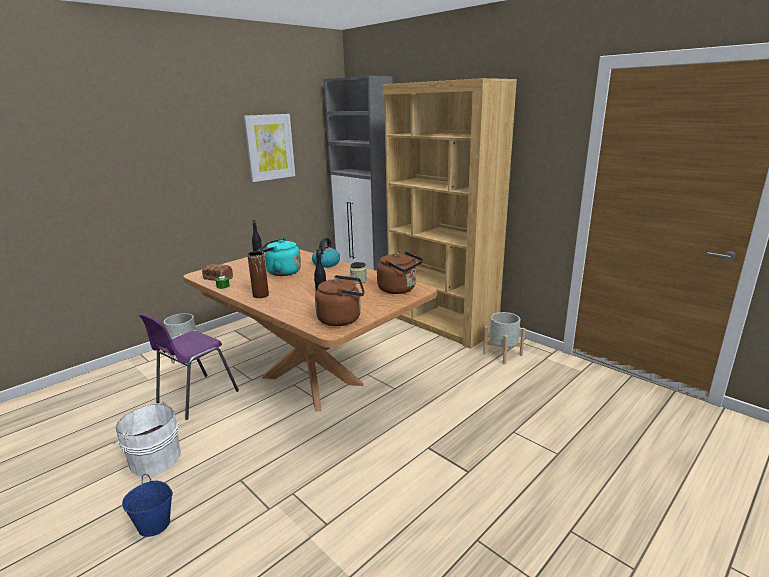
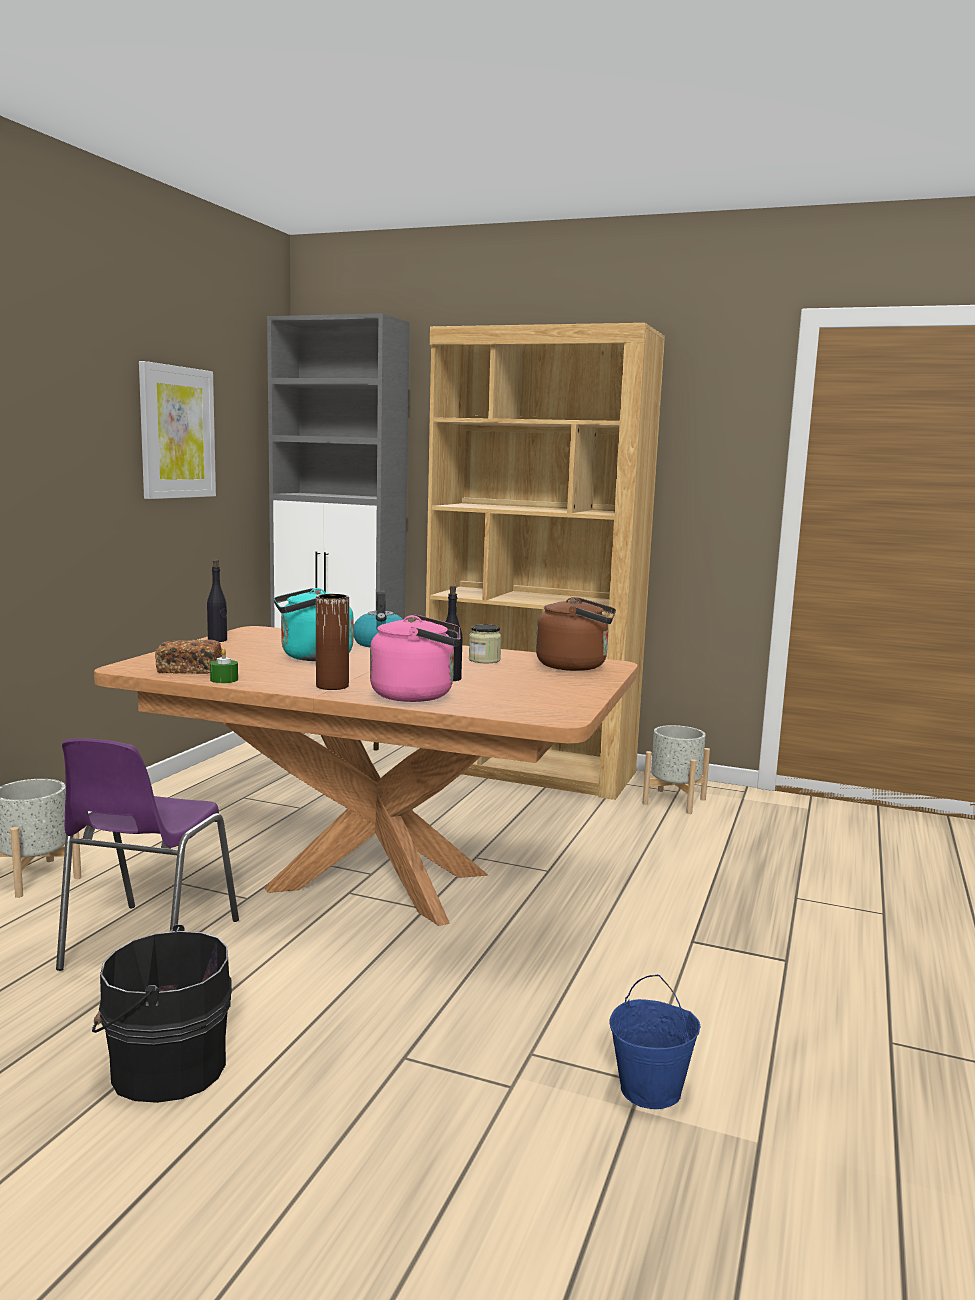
camera: 25 degrees left, 10 degrees down
white bucket [113,402,181,477] -> black bucket [92,924,232,1103]
blue bucket [122,474,173,537] -> blue bucket moved to [609,975,701,1109]
brown kettle [315,275,364,326] -> none
none -> pink kettle [370,615,461,702]

